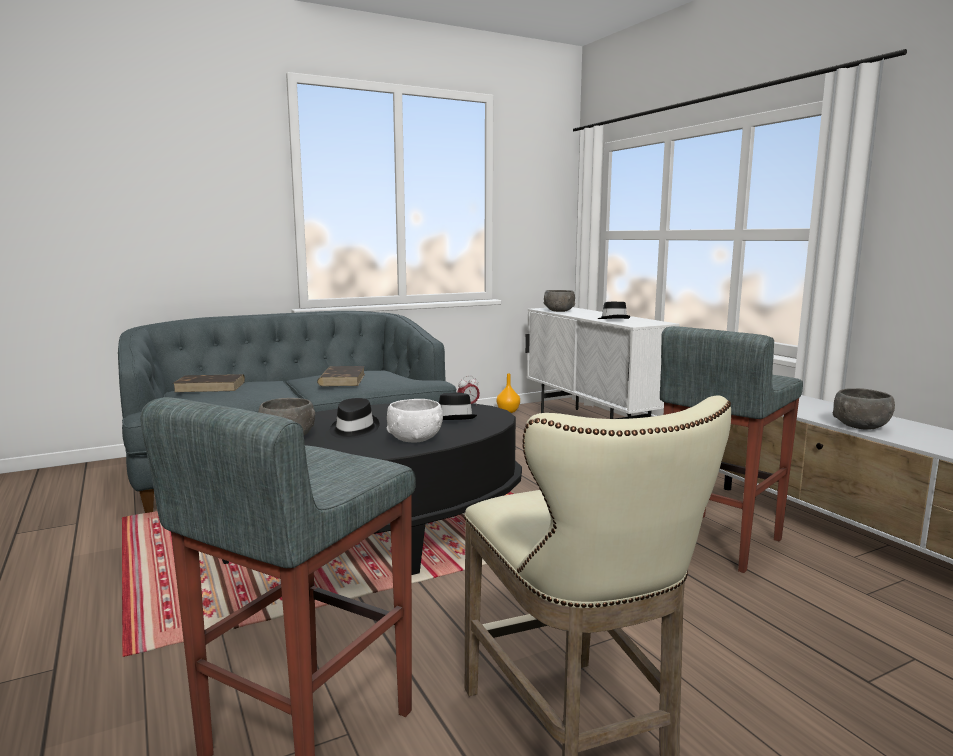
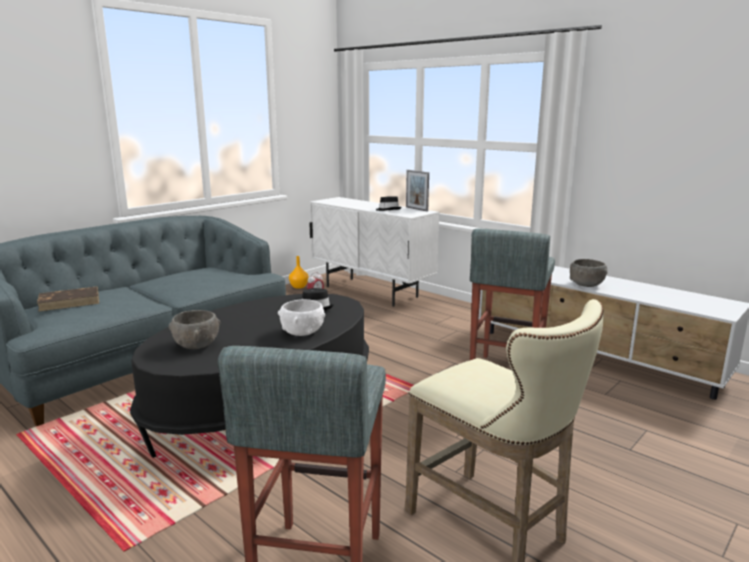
camera: 20 degrees left, 5 degrees up
brown book [317,366,365,386] -> none
black hat [330,398,379,439] -> none
grey bowl [544,290,575,312] -> none
none -> picture frame [406,170,429,212]

